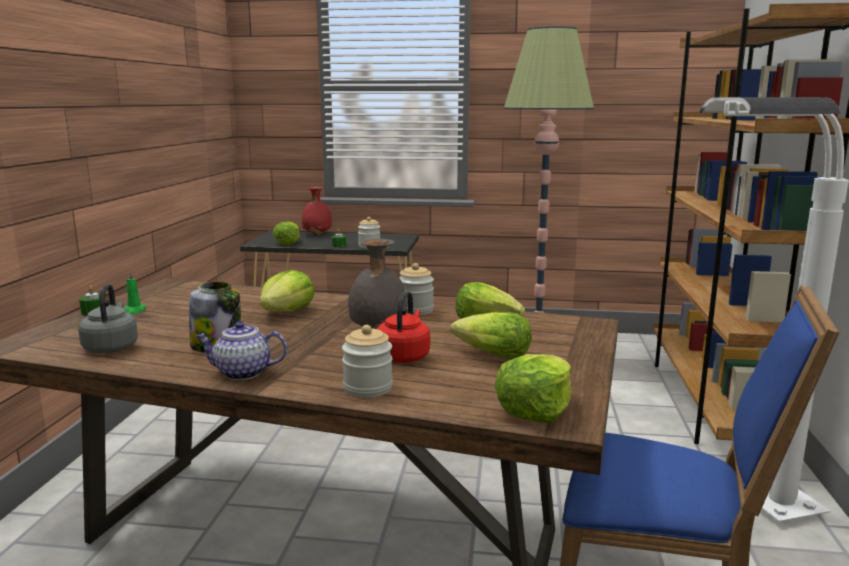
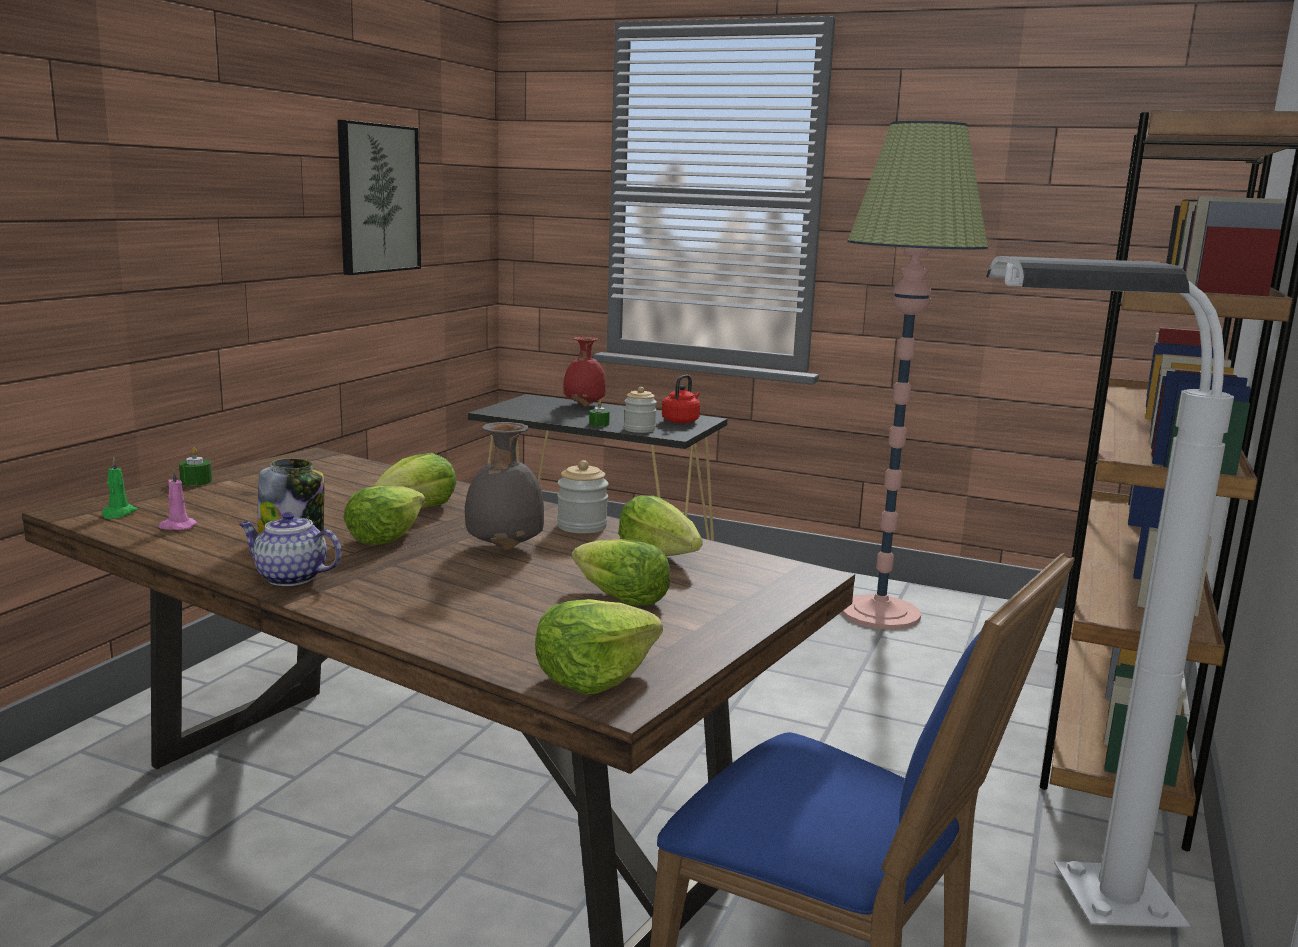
camera: 15 degrees right, 0 degrees up
grey kettle [78,284,138,353] -> pink candle [159,469,197,530]
green candle [124,271,147,315] -> green candle moved to [101,457,137,519]
lettuce [273,221,300,245] -> lettuce moved to [344,486,426,545]
jar [342,325,393,398] -> none
red kettle [377,291,430,363] -> red kettle moved to [662,375,700,424]
none -> picture [337,120,421,275]

